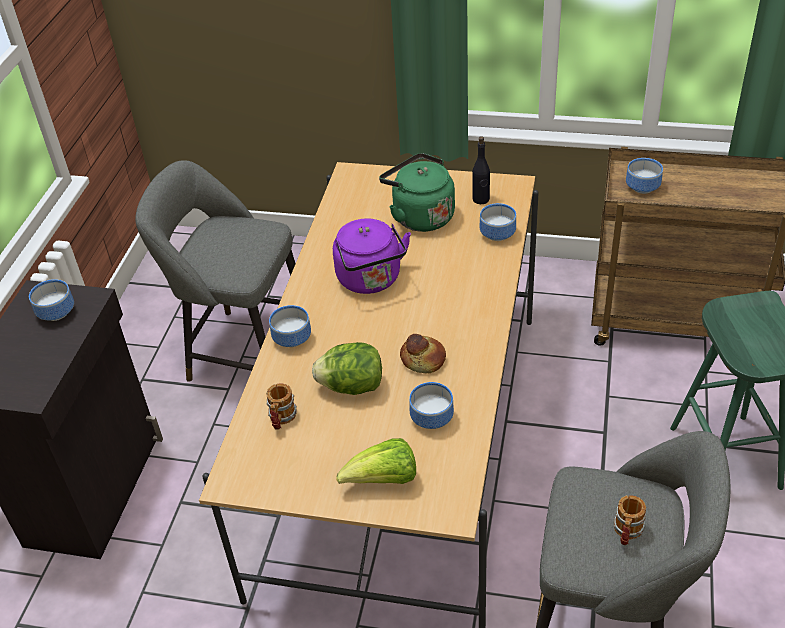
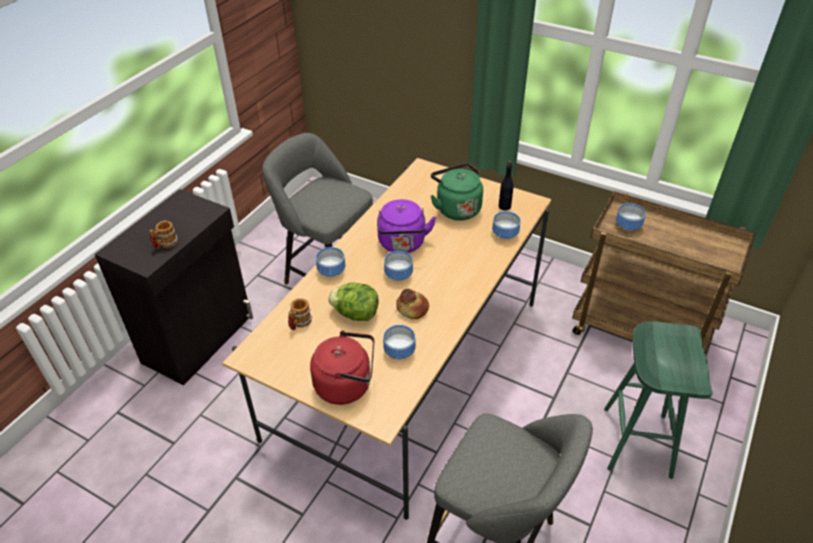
camera: 15 degrees right, 0 degrees up
bowl [29,279,74,321] -> bowl moved to [384,251,413,281]
lettuce [336,438,416,484] -> red kettle [310,330,374,405]
mug [613,495,646,545] -> mug moved to [149,220,178,249]

